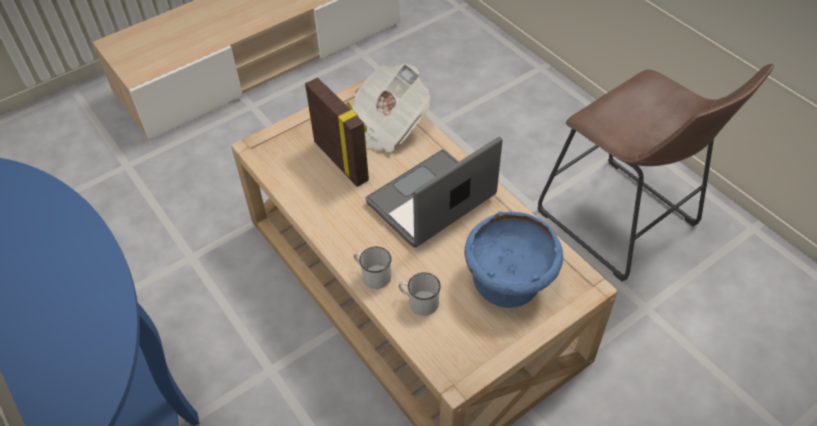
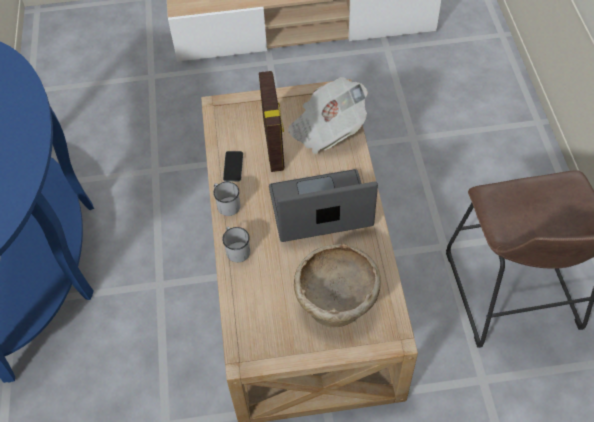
camera: 30 degrees right, 5 degrees up
white mug [399,272,441,316] -> white mug moved to [213,182,241,216]
blue bowl [464,211,563,308] -> beige bowl [294,244,381,327]
none -> phone [223,151,243,181]

